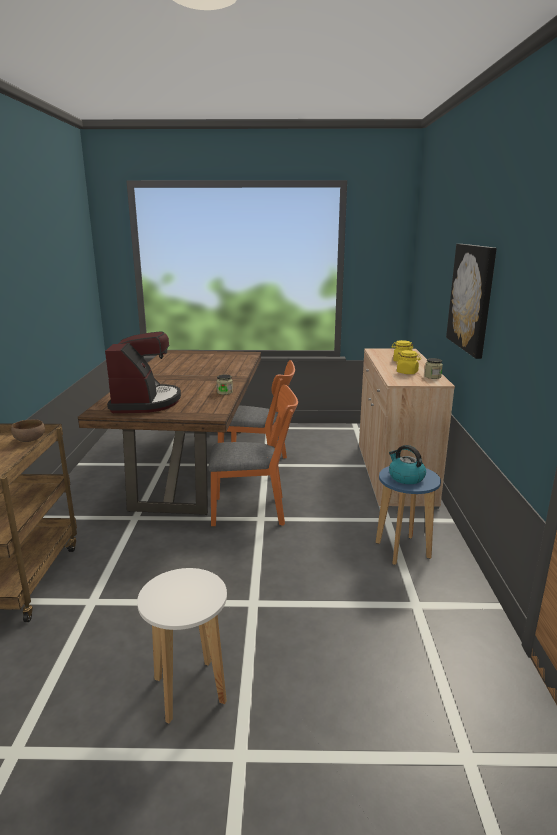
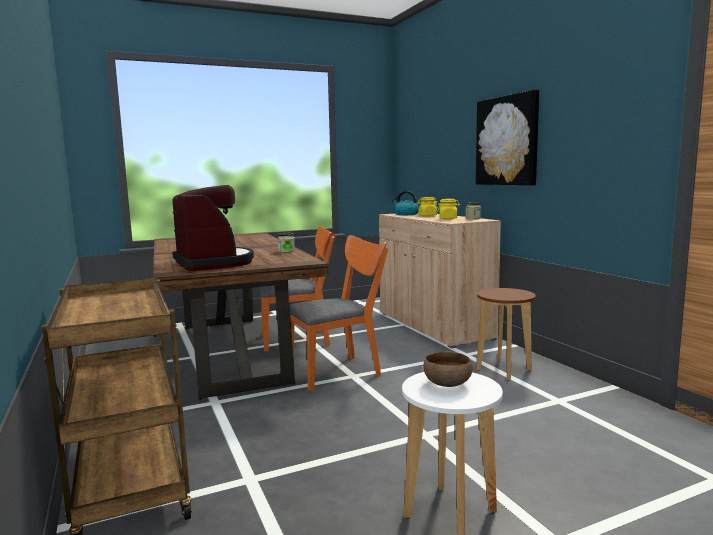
camera: 25 degrees left, 10 degrees down
brown bowl [11,419,45,442] -> brown bowl moved to [424,351,472,387]
blue stool [376,466,441,565] -> brown stool [476,288,536,381]
kettle [389,445,426,484] -> kettle moved to [392,191,419,215]

